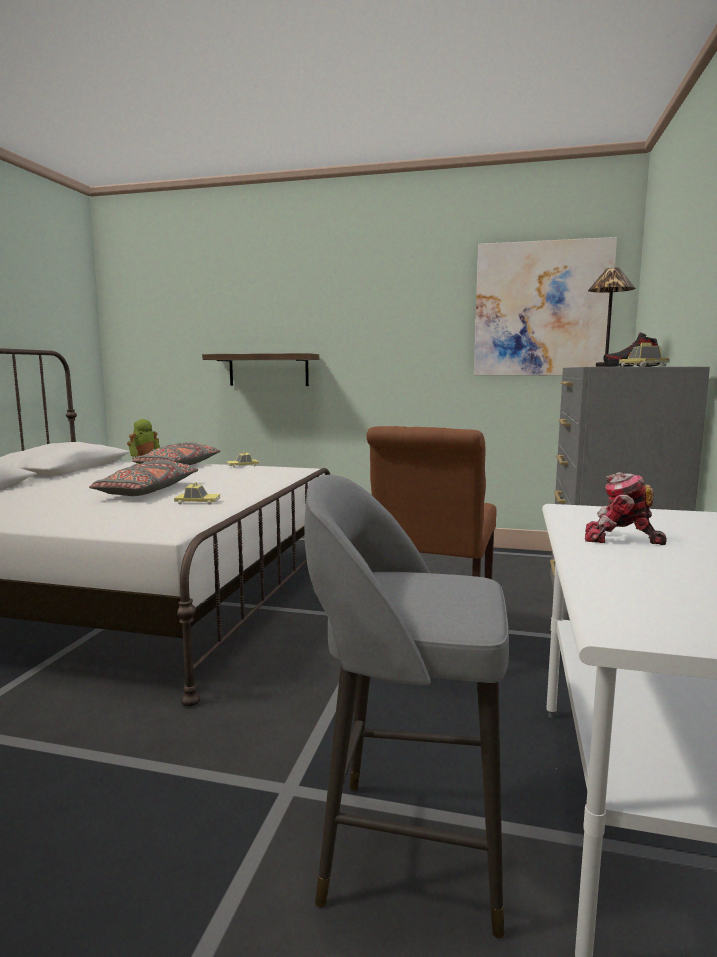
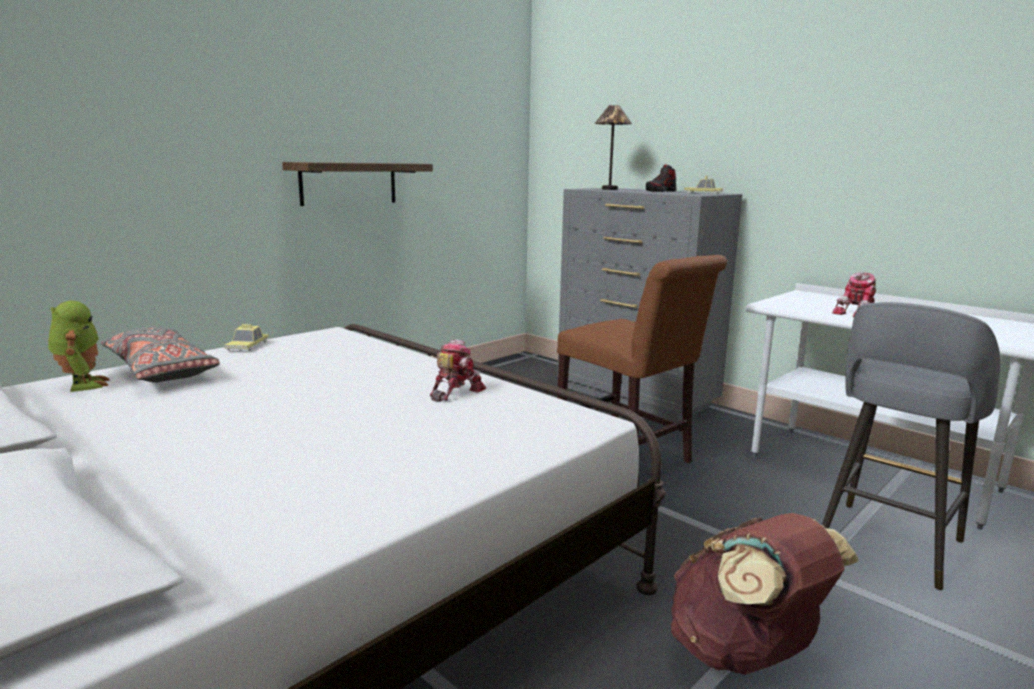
camera: 60 degrees left, 5 degrees up
grey pillow [89,460,198,496] -> none
toy car [174,482,220,505] -> toy robot [430,339,486,402]
shelf [202,353,319,386] -> shelf moved to [282,162,433,206]
picture [474,237,617,375] -> none
none -> brown backpack [671,513,859,675]

